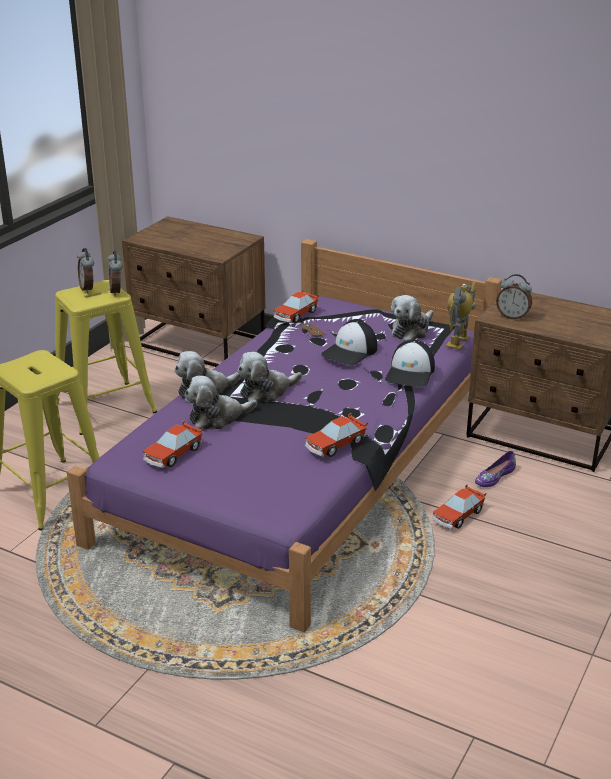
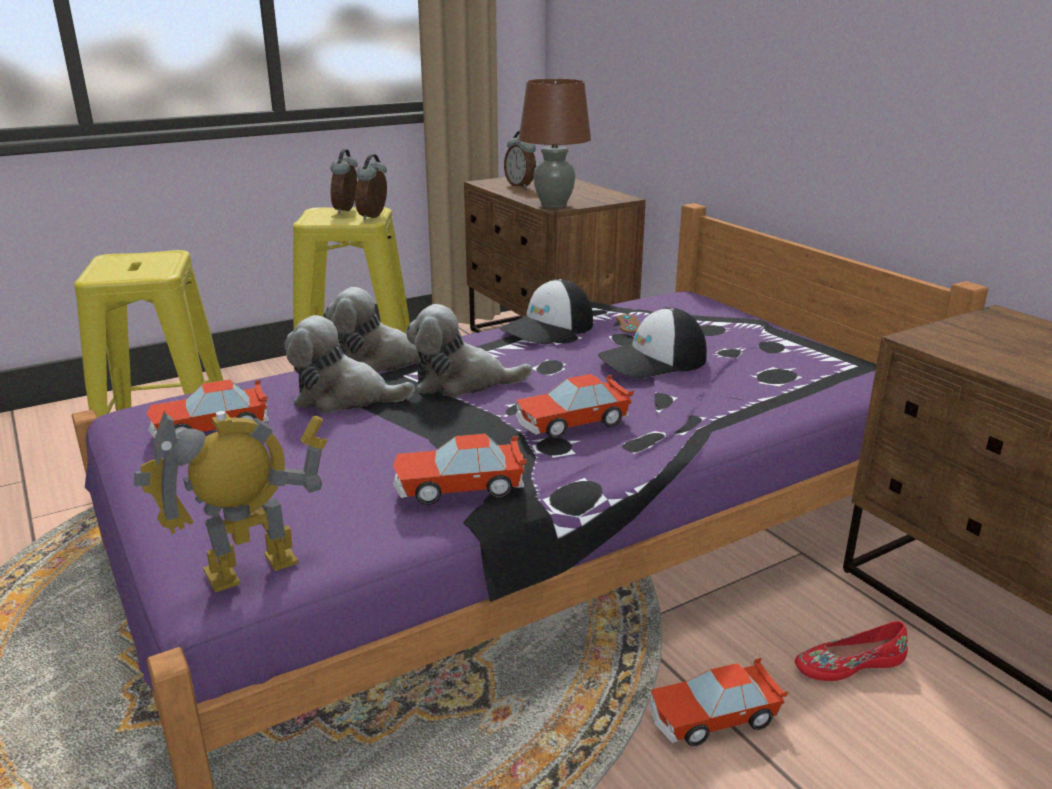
camera: 30 degrees right, 5 degrees down
toy car [274,290,319,323] -> toy car moved to [516,374,634,439]
cap [385,340,435,387] -> cap moved to [500,279,593,344]
plush toy [391,295,434,341] -> none
toy robot [446,282,476,350] -> toy robot moved to [134,411,328,593]
purple shoe [475,451,516,487] -> red shoe [795,621,908,681]
alarm clock [496,274,532,320] -> alarm clock moved to [504,131,536,189]
none -> brown table lamp [519,79,591,208]

